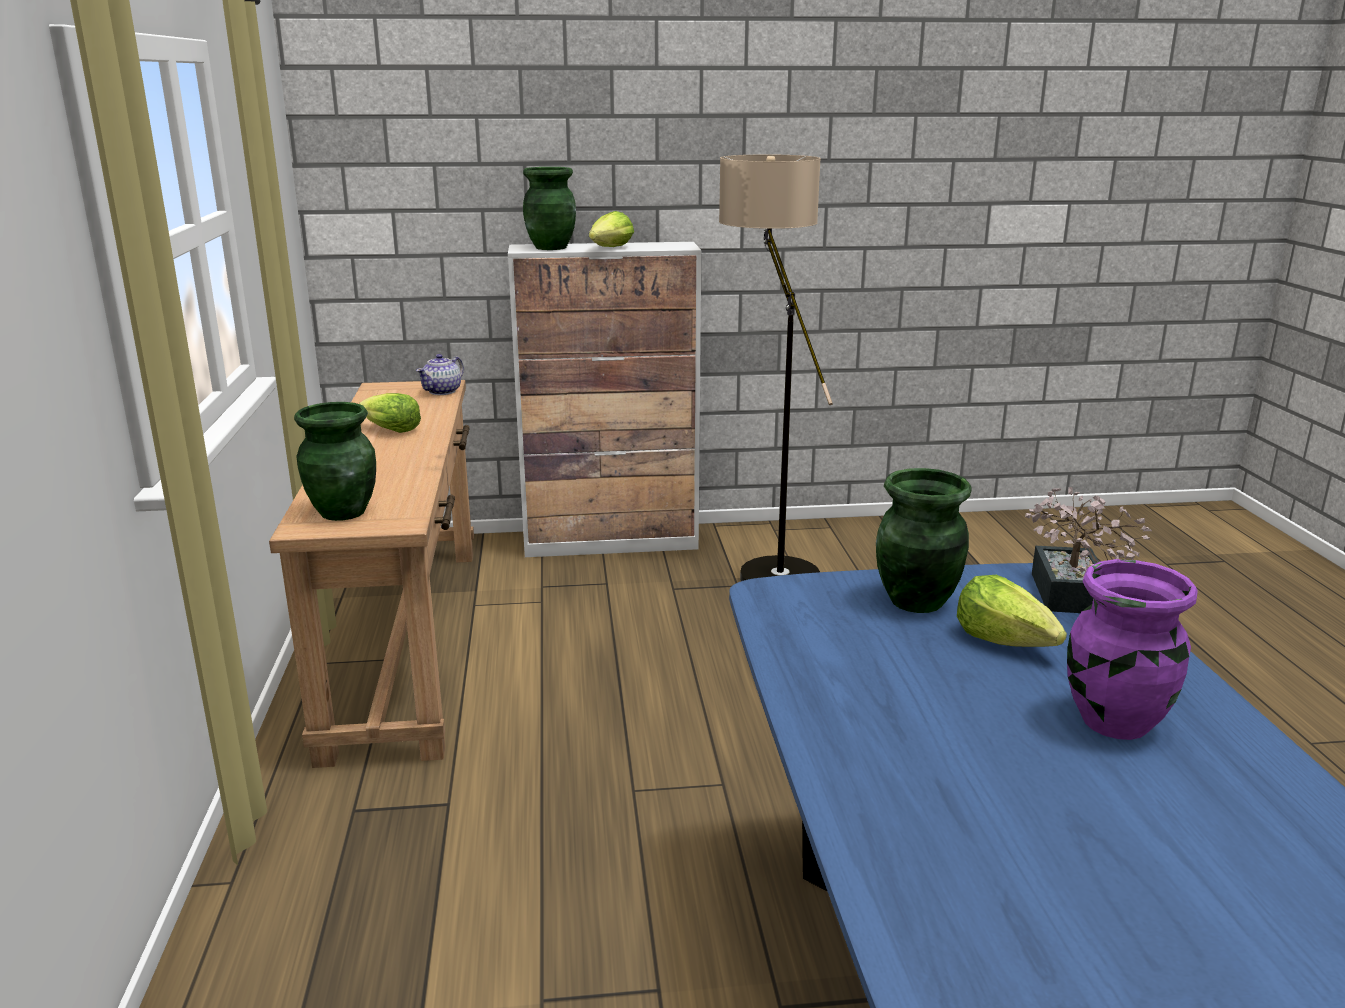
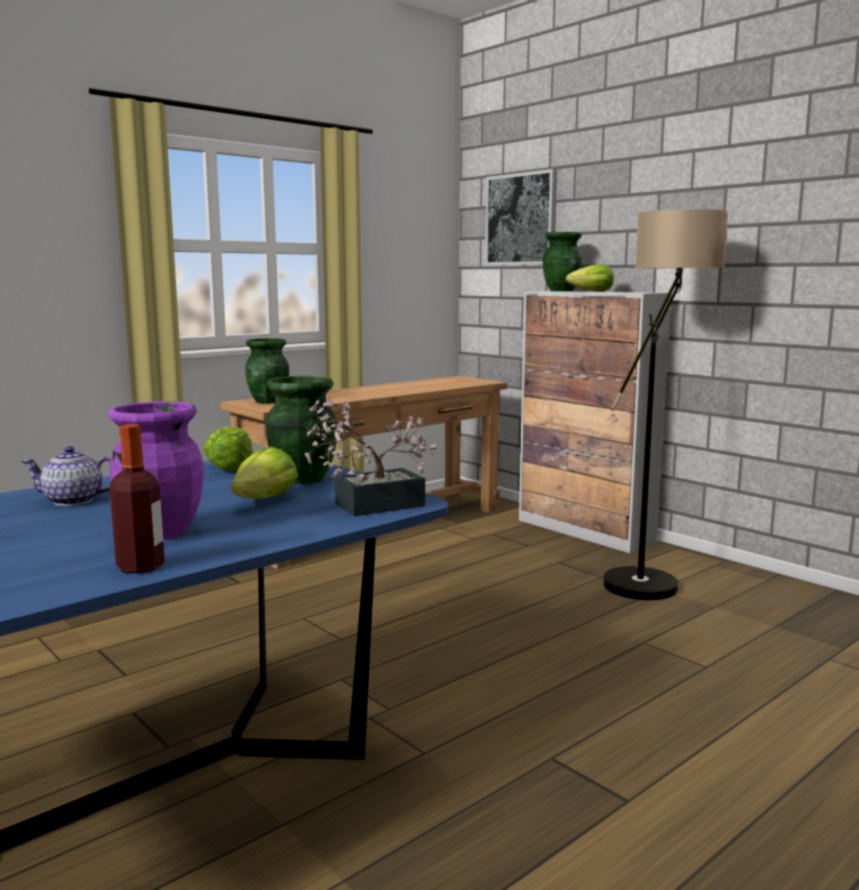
camera: 55 degrees right, 10 degrees down
lettuce [359,393,421,433] -> lettuce moved to [203,426,253,471]
teapot [416,354,464,395] -> teapot moved to [21,446,111,506]
none -> bottle [110,424,165,573]
none -> picture [485,169,557,265]

